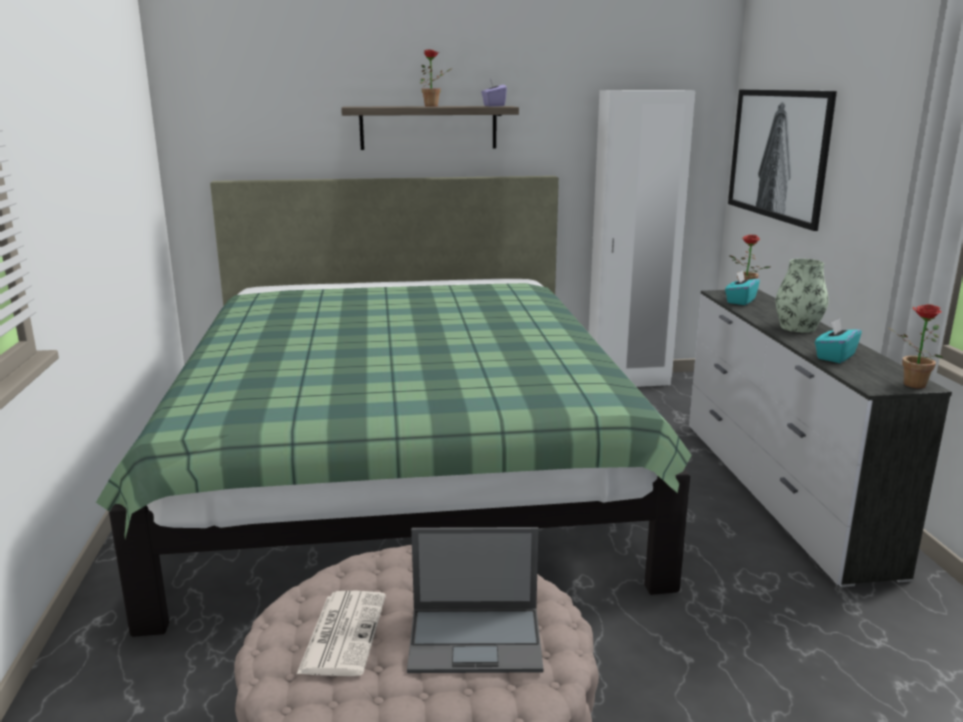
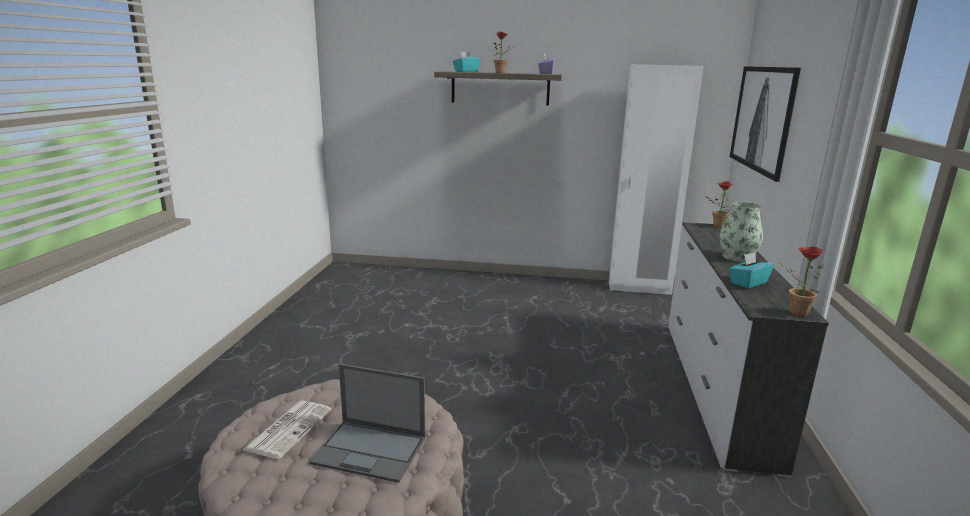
camera: 15 degrees right, 0 degrees up
green bed [96,176,692,637] -> none
turquoise tissue box [725,270,760,305] -> turquoise tissue box moved to [453,52,480,72]

